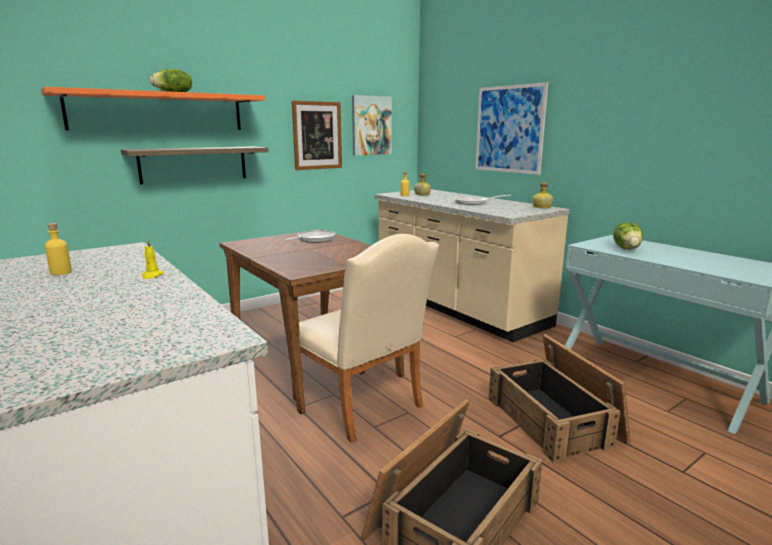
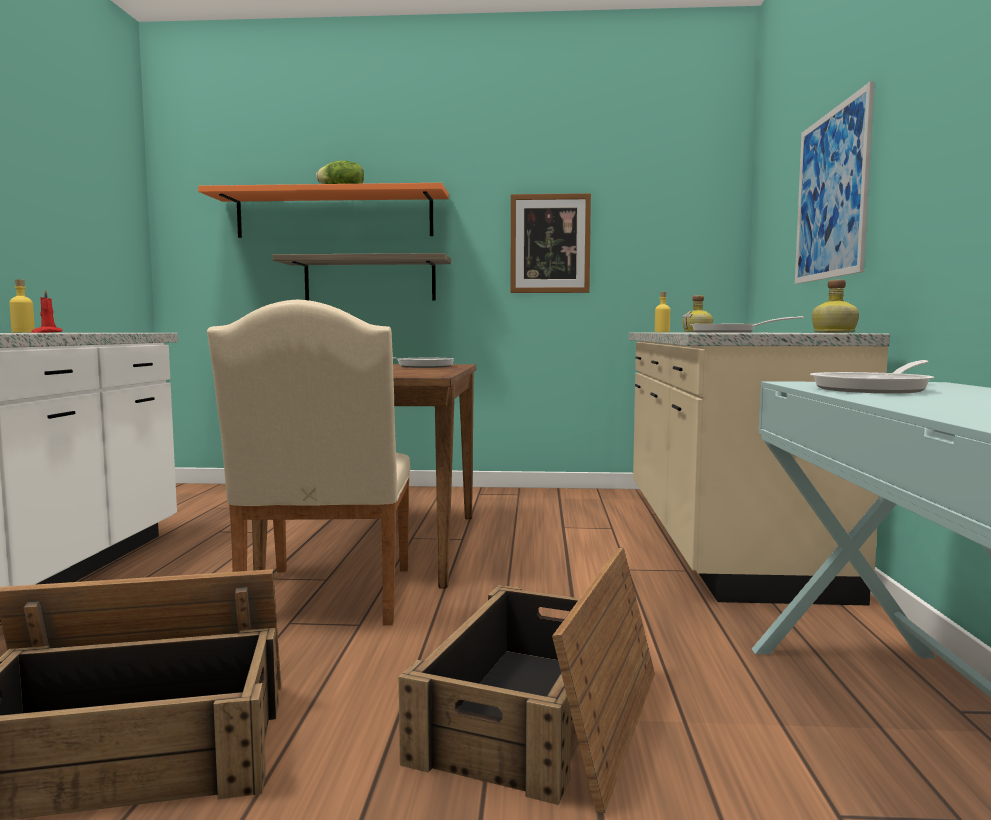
camera: 40 degrees right, 10 degrees down
yellow candle [141,240,164,279] -> red candle [31,289,62,333]
picture [352,95,392,156] -> none
lettuce [613,222,643,249] -> frying pan [810,360,934,393]

